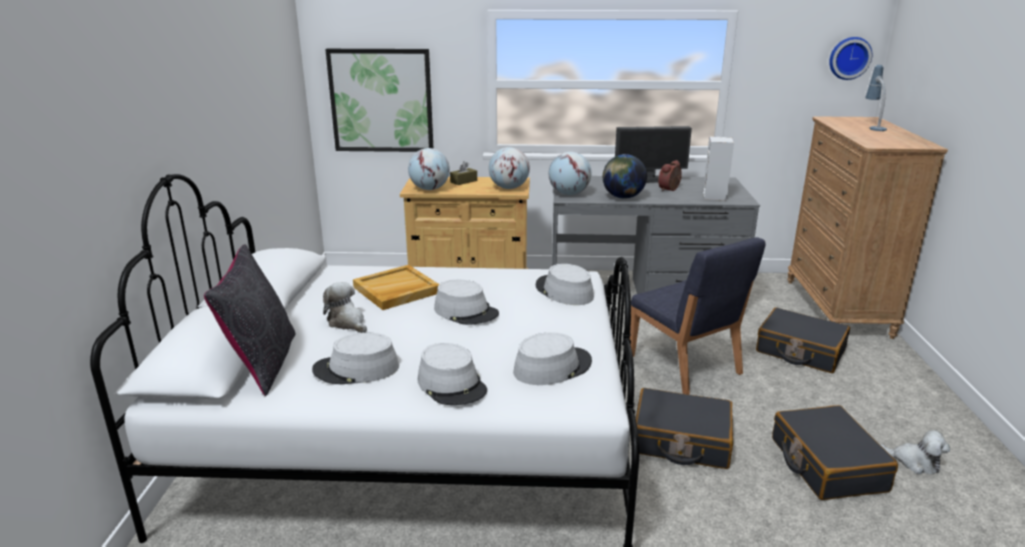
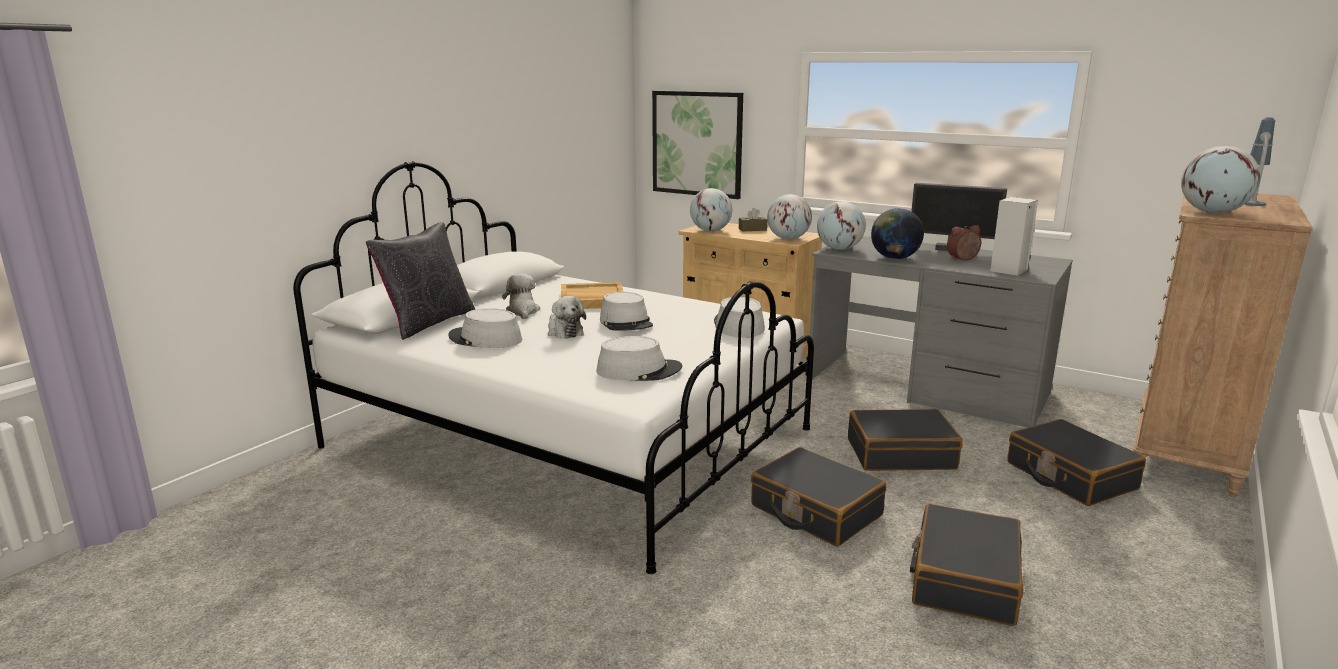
camera: 30 degrees right, 5 degrees down
grey hat [418,343,487,405] -> none
blue chair [630,237,765,395] -> black suitcase [848,409,963,471]
wall clock [829,37,872,80] -> none
plush toy [880,430,950,474] -> plush toy moved to [548,296,586,339]
none -> globe [1181,146,1260,213]

